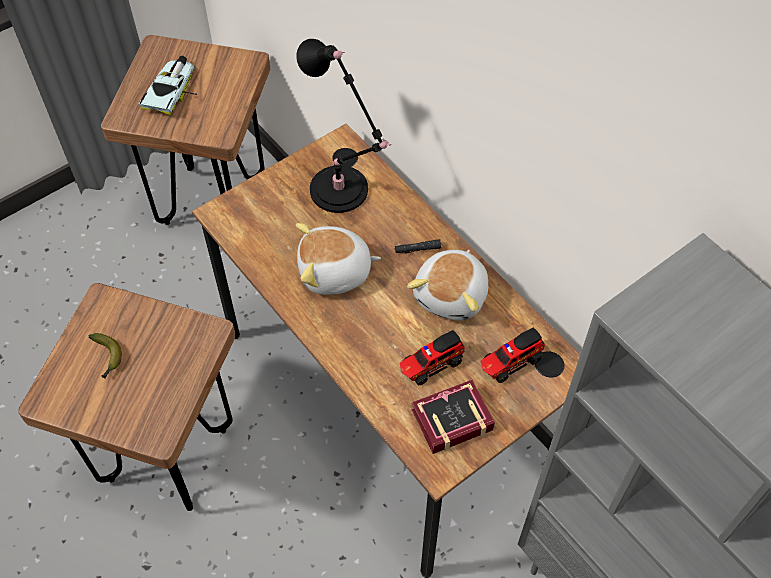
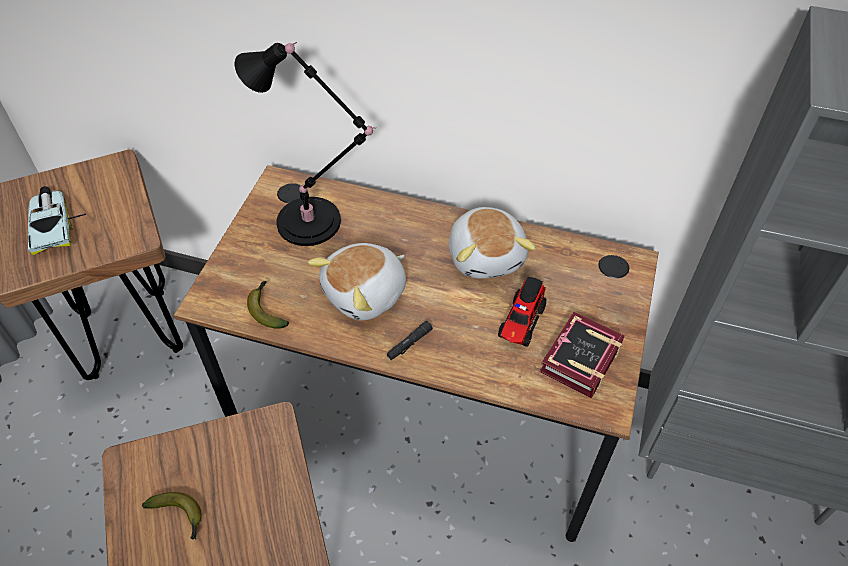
camera: 35 degrees left, 5 degrees down
black flashlight [395,239,441,254] -> black flashlight moved to [387,321,433,360]
toy truck [481,328,545,383] -> none
none -> banana [247,281,289,329]

